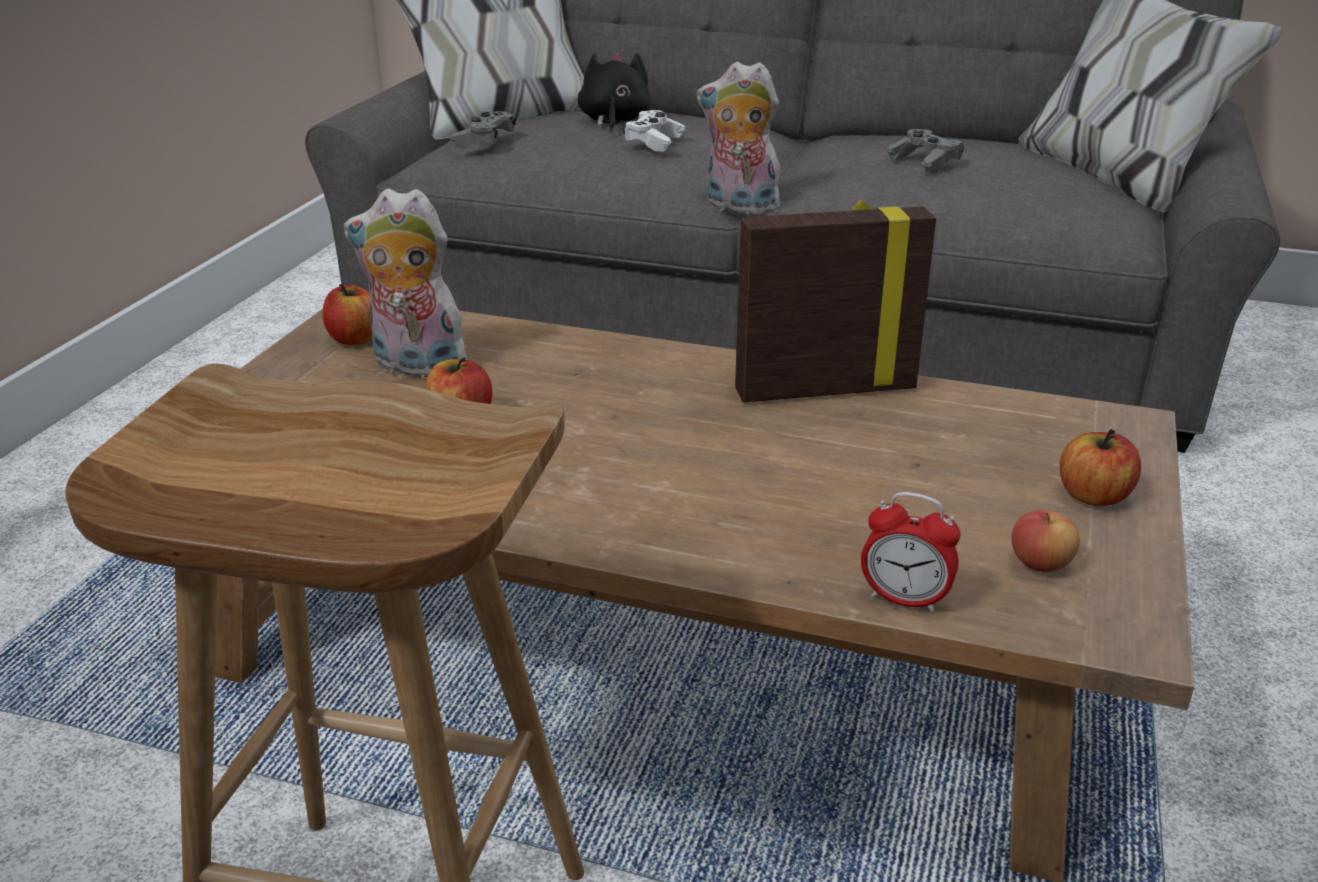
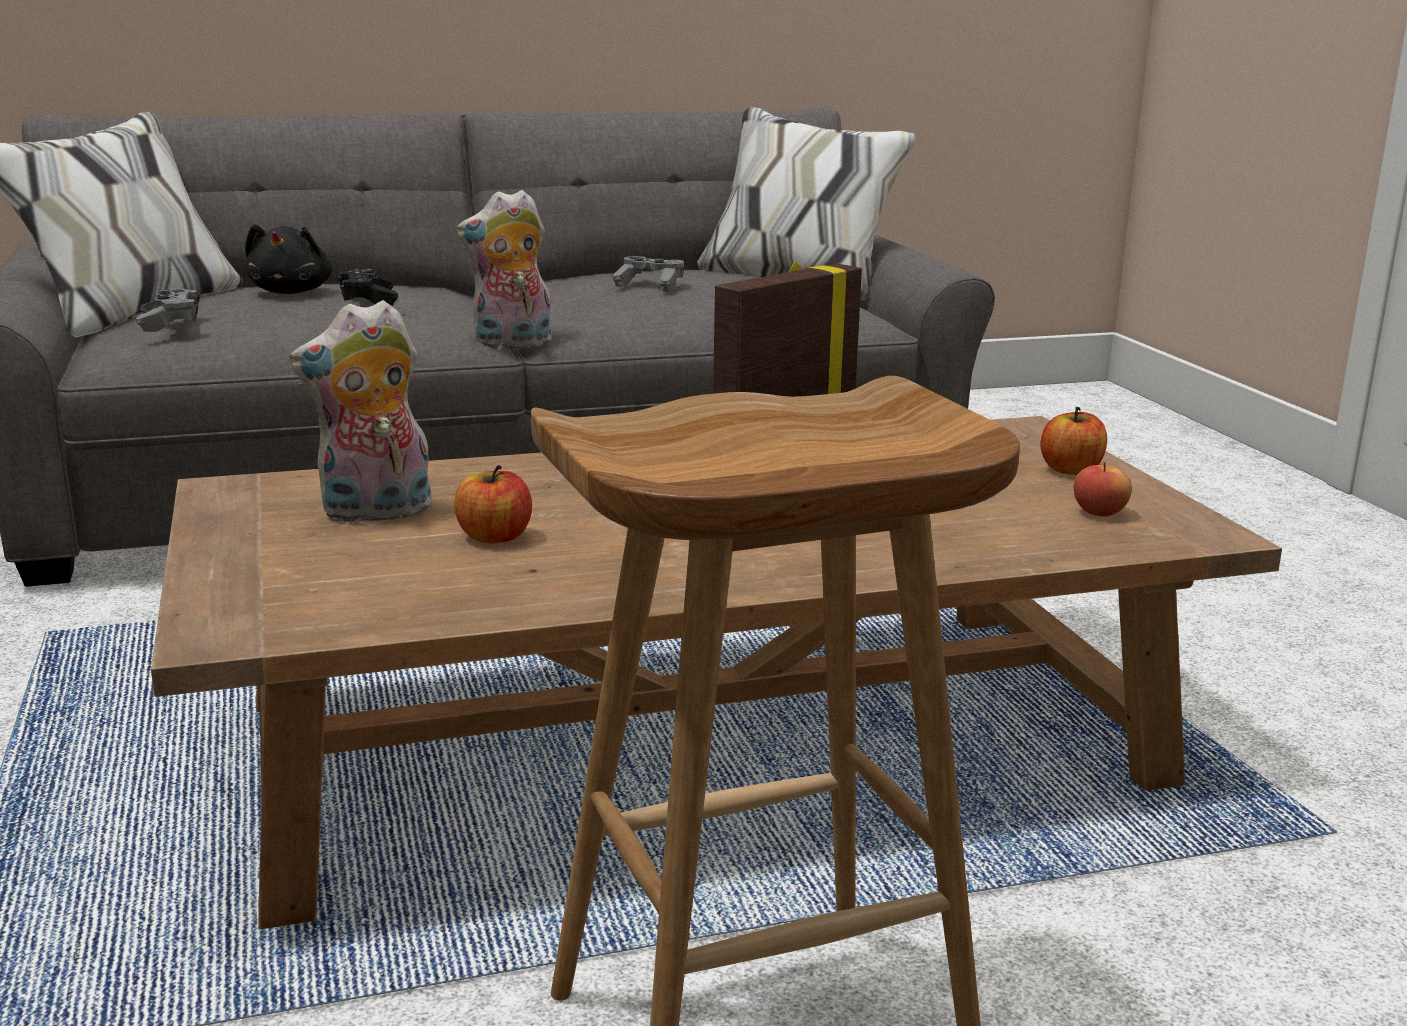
camera: 35 degrees left, 10 degrees down
apple [323,284,373,345] -> none
black plush toy [578,53,650,132] -> black plush toy turned 150 degrees counterclockwise [245,224,332,294]
white game controller [623,110,685,152] -> black game controller [338,269,398,306]
alarm clock [861,492,960,612] -> none

